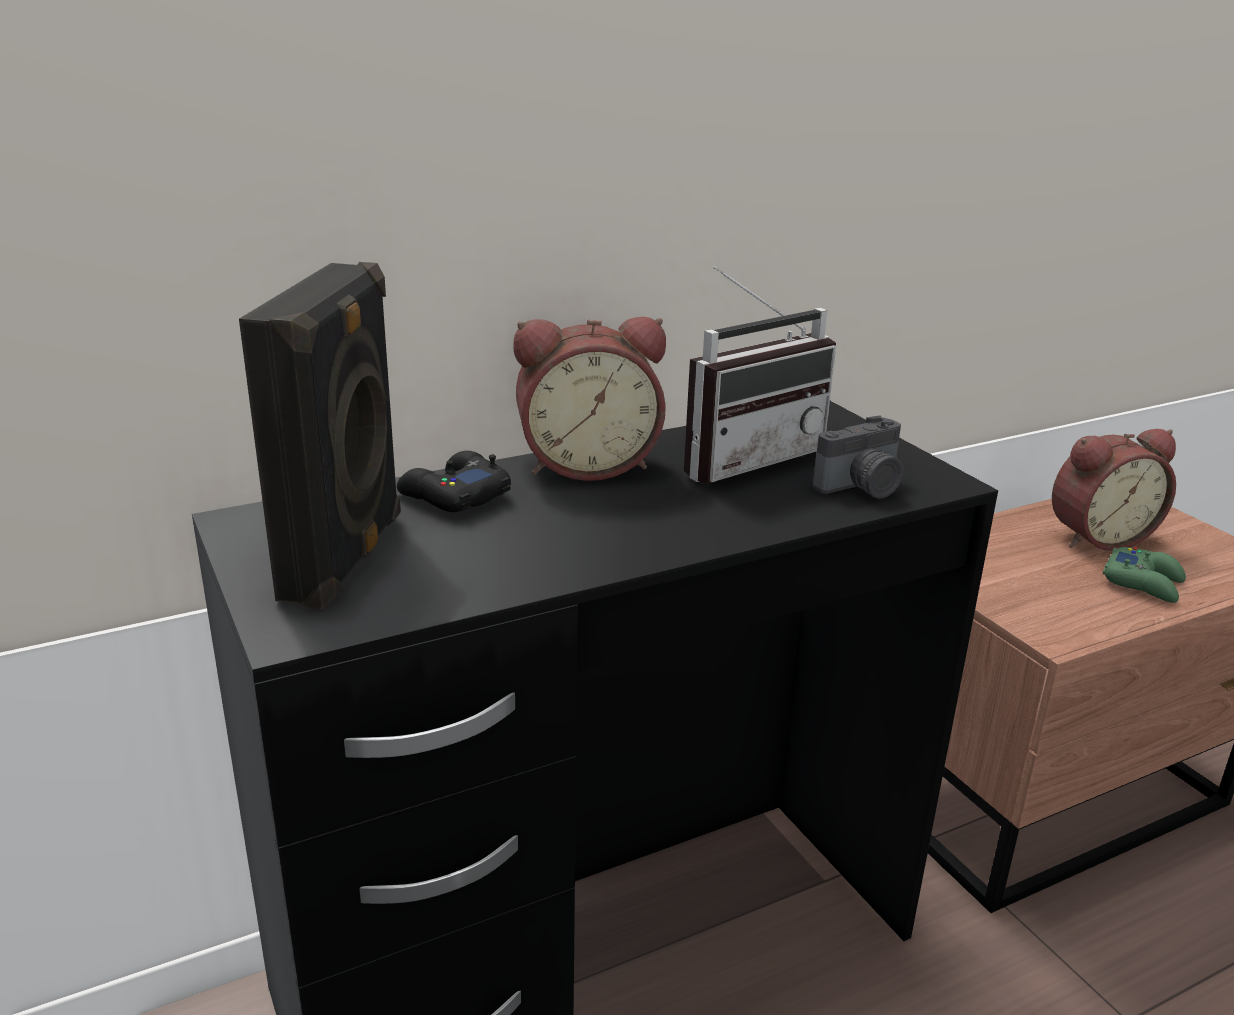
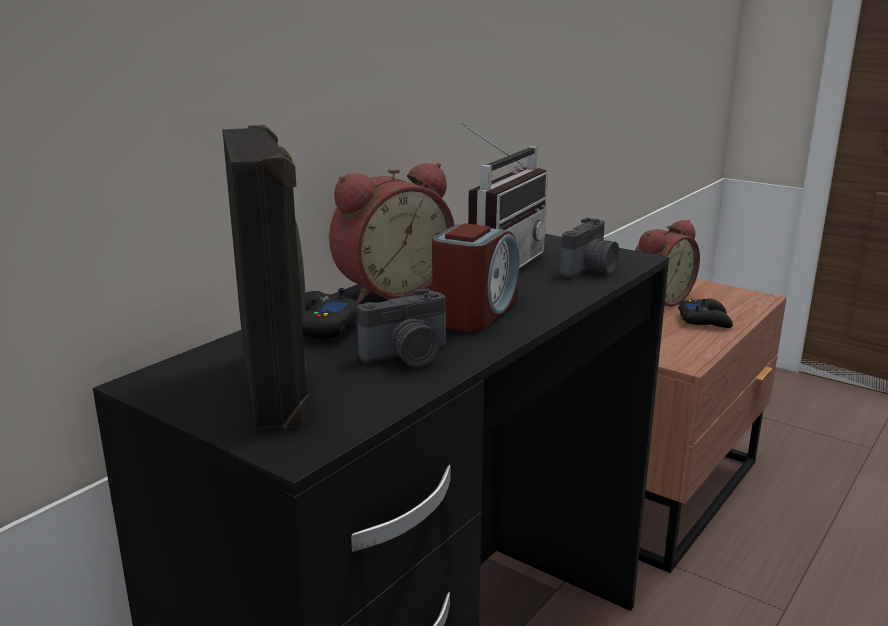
camera: 25 degrees left, 5 degrees down
green game controller [1103,547,1186,603] -> black game controller [678,299,733,328]
none -> camera [357,288,446,368]
none -> alarm clock [432,223,519,332]

